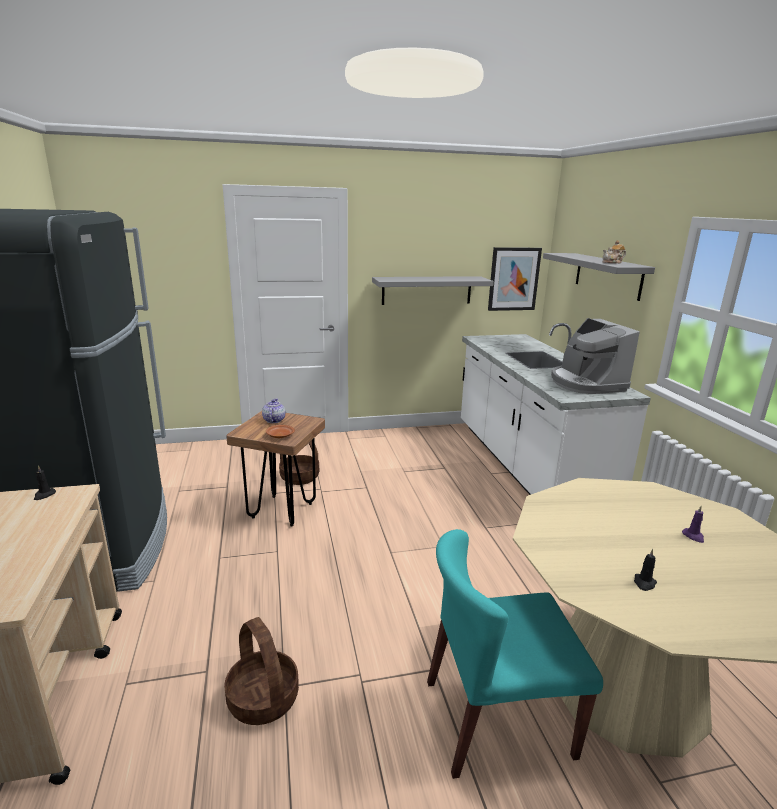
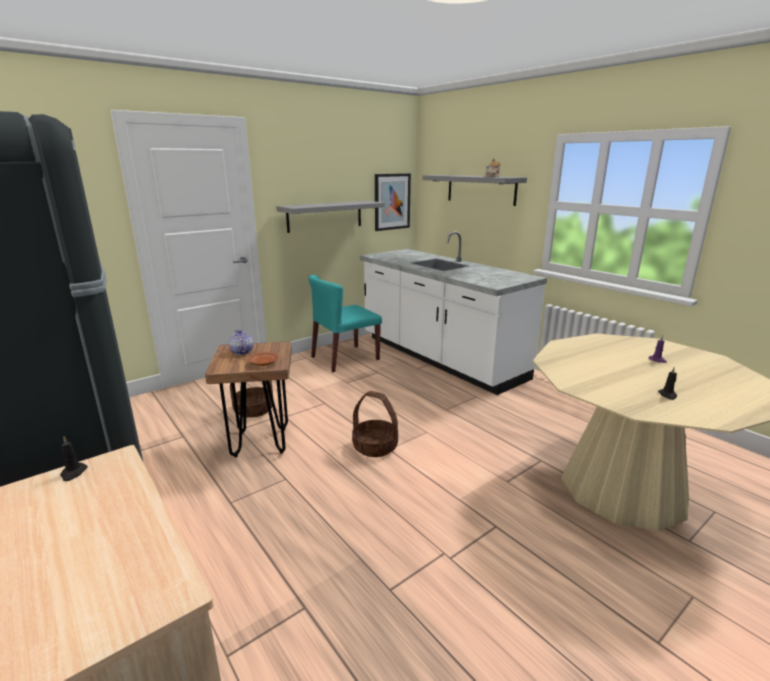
camera: 25 degrees left, 0 degrees up
basket [224,617,299,725] -> basket moved to [352,391,398,457]
turquoise chair [427,529,603,779] -> turquoise chair moved to [308,275,382,372]
coffee machine [551,318,640,394] -> none

